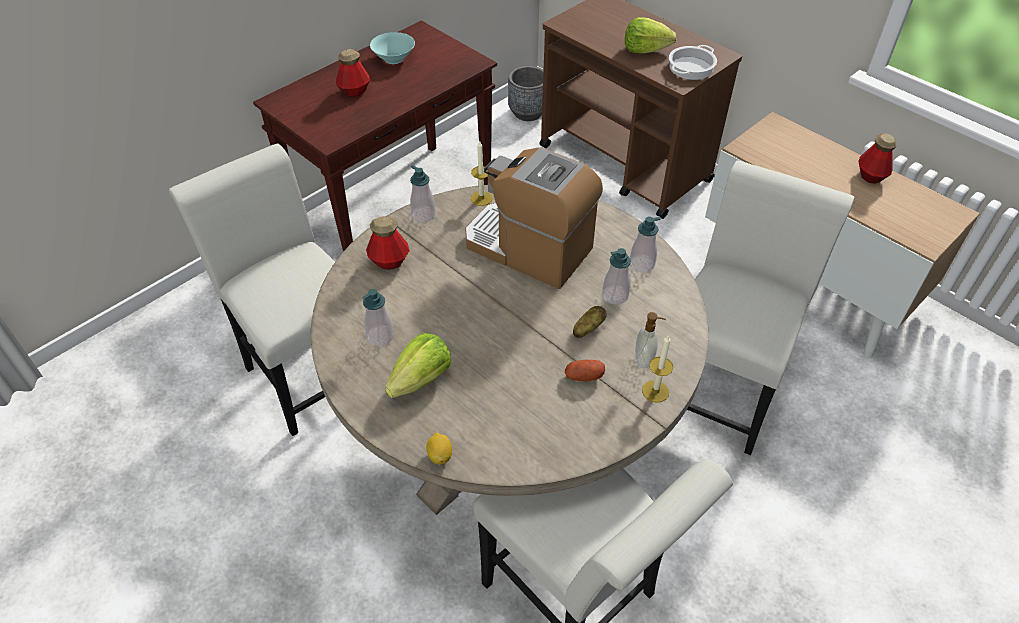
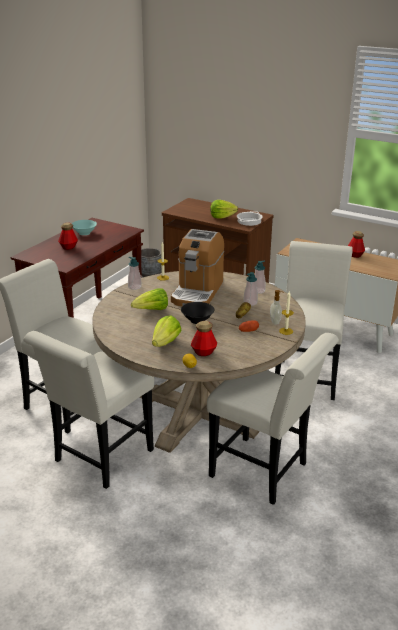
camera: 15 degrees left, 20 degrees down
soap dispenser [362,289,394,346] -> none
bottle [366,216,410,270] -> bottle moved to [191,321,217,356]
coffee machine [465,147,603,289] -> coffee machine turned 90 degrees counterclockwise [171,229,224,306]
none -> white chair [24,331,154,489]
none -> lettuce [131,288,168,310]
none -> black bowl [181,302,214,324]

